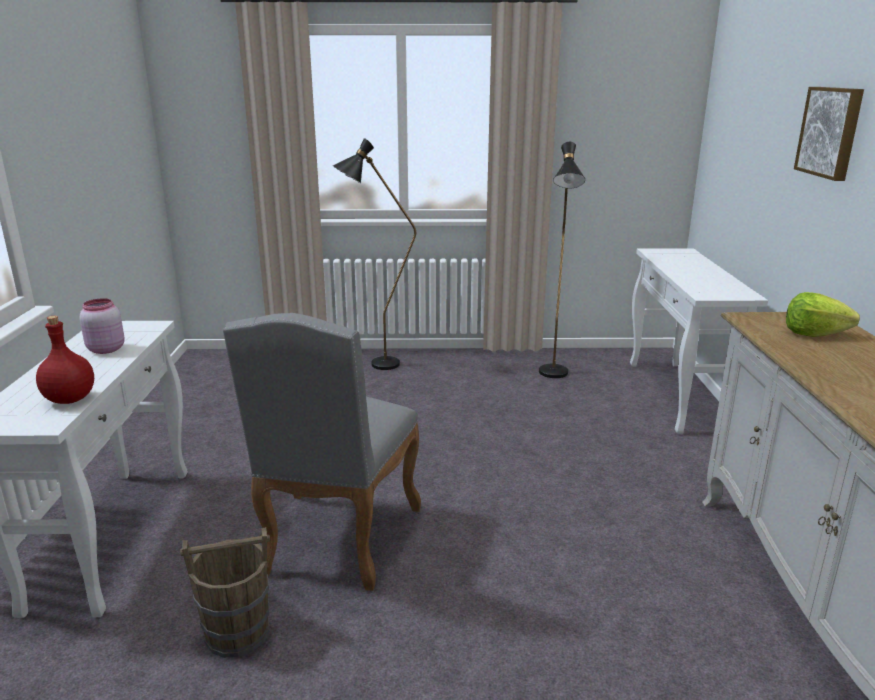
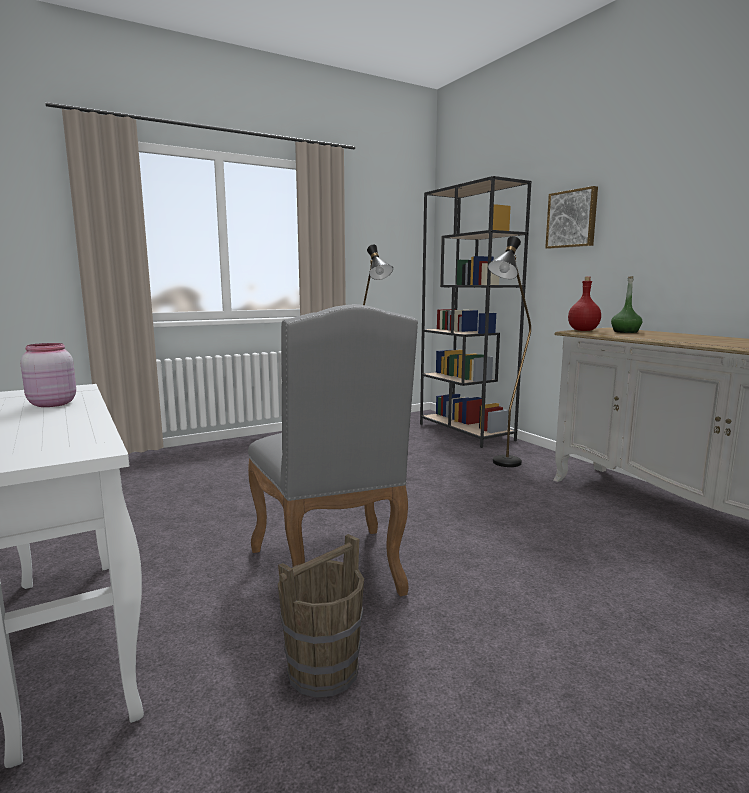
camera: 30 degrees left, 10 degrees down
red bottle [36,316,94,404] -> red bottle moved to [568,277,601,331]
black floor lamp [333,138,416,370] -> black floor lamp moved to [488,236,531,467]
white console table [630,248,768,434] -> bookcase [420,176,531,448]
lettuce [786,292,860,337] -> green bottle [611,276,642,333]

